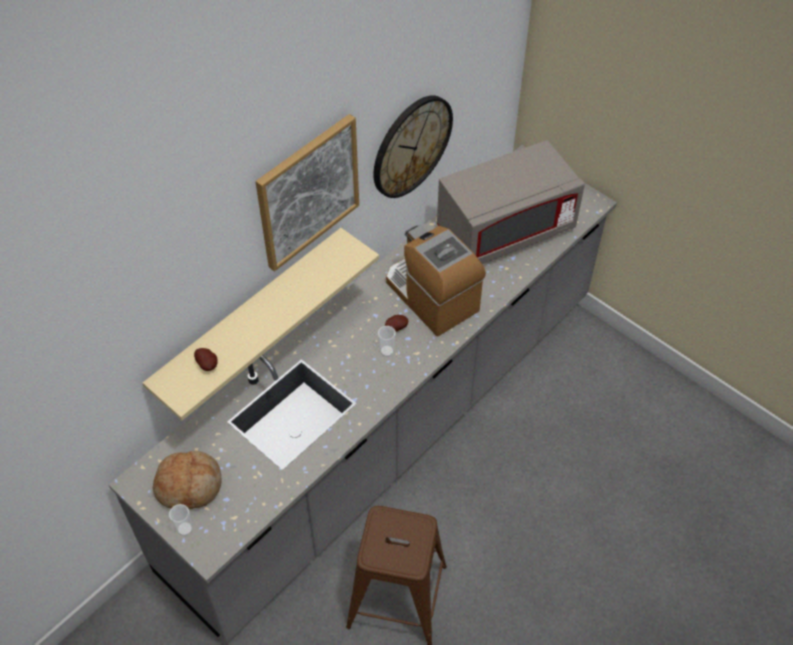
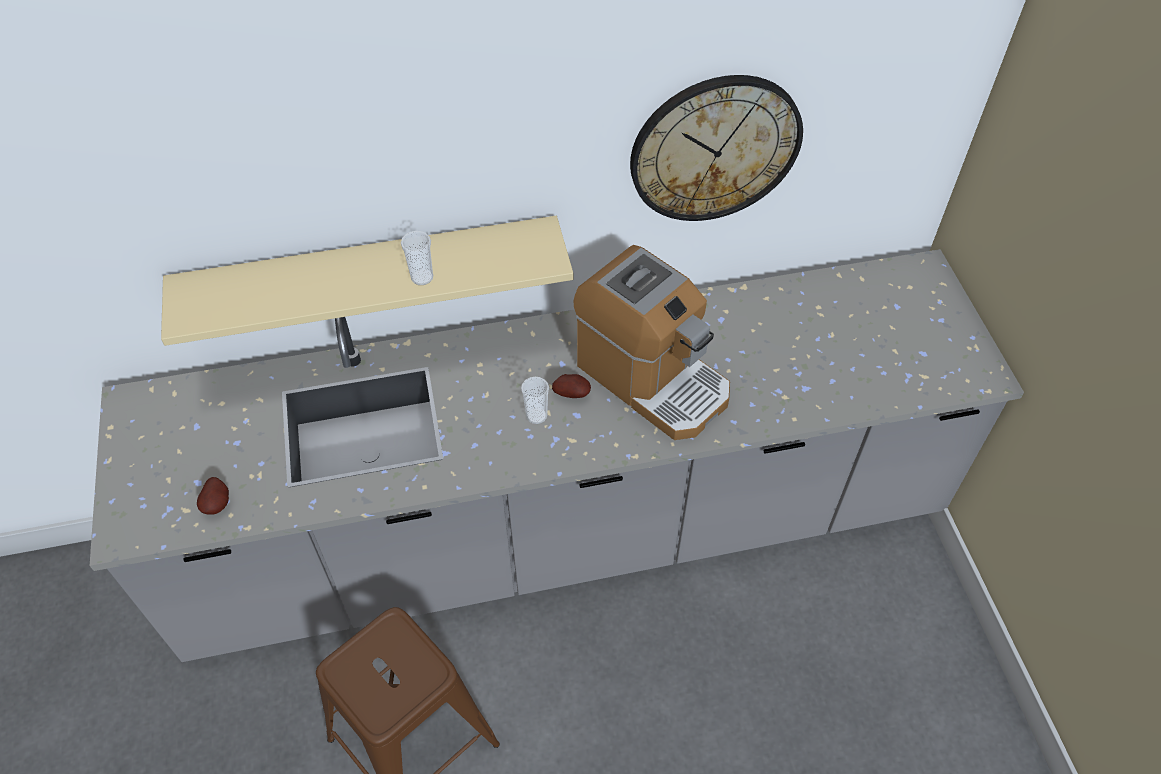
camera: 35 degrees right, 0 degrees up
bread [153,451,222,509] -> none
cup [169,504,193,536] -> cup moved to [401,231,433,285]
potato [194,348,218,371] -> potato moved to [197,477,229,515]
picture [255,114,359,271] -> none
coffee machine [386,225,486,336] -> coffee machine turned 135 degrees clockwise [573,245,730,440]
grey microwave [437,140,585,264] -> none

